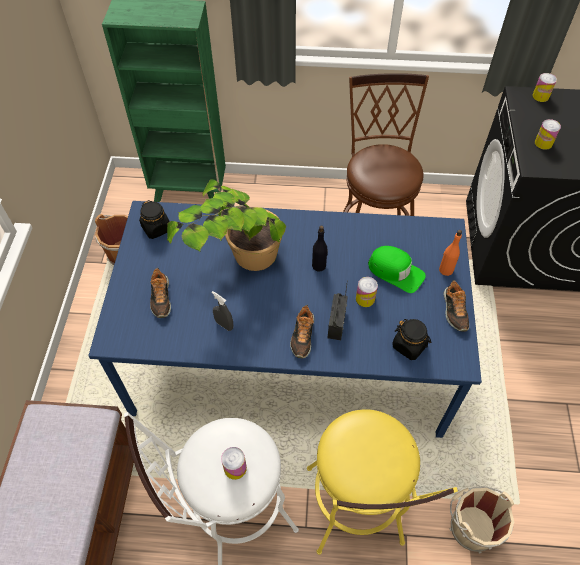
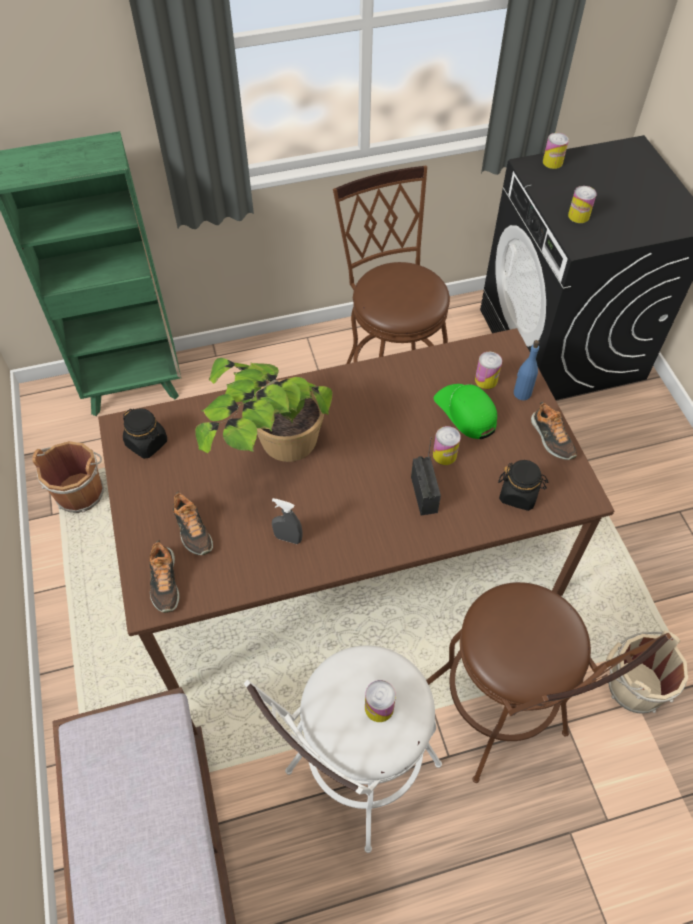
camera: 20 degrees left, 0 degrees up
blue dining table [88,201,482,438] -> brown dining table [98,328,614,690]
shoe [290,305,315,358] -> shoe moved to [149,540,179,613]
yellow stool [307,409,458,555] -> brown stool [426,582,672,783]
black bottle [312,226,328,271] -> none
green cap [368,246,426,293] -> green cap turned 135 degrees counterclockwise [434,384,497,439]
orange bottle [439,230,462,276] -> blue bottle [514,340,540,400]
none -> can [475,352,502,389]

